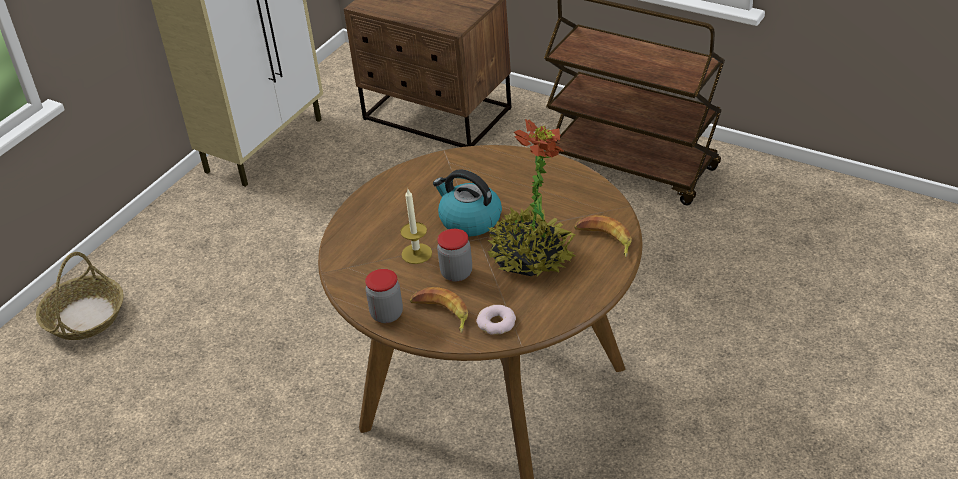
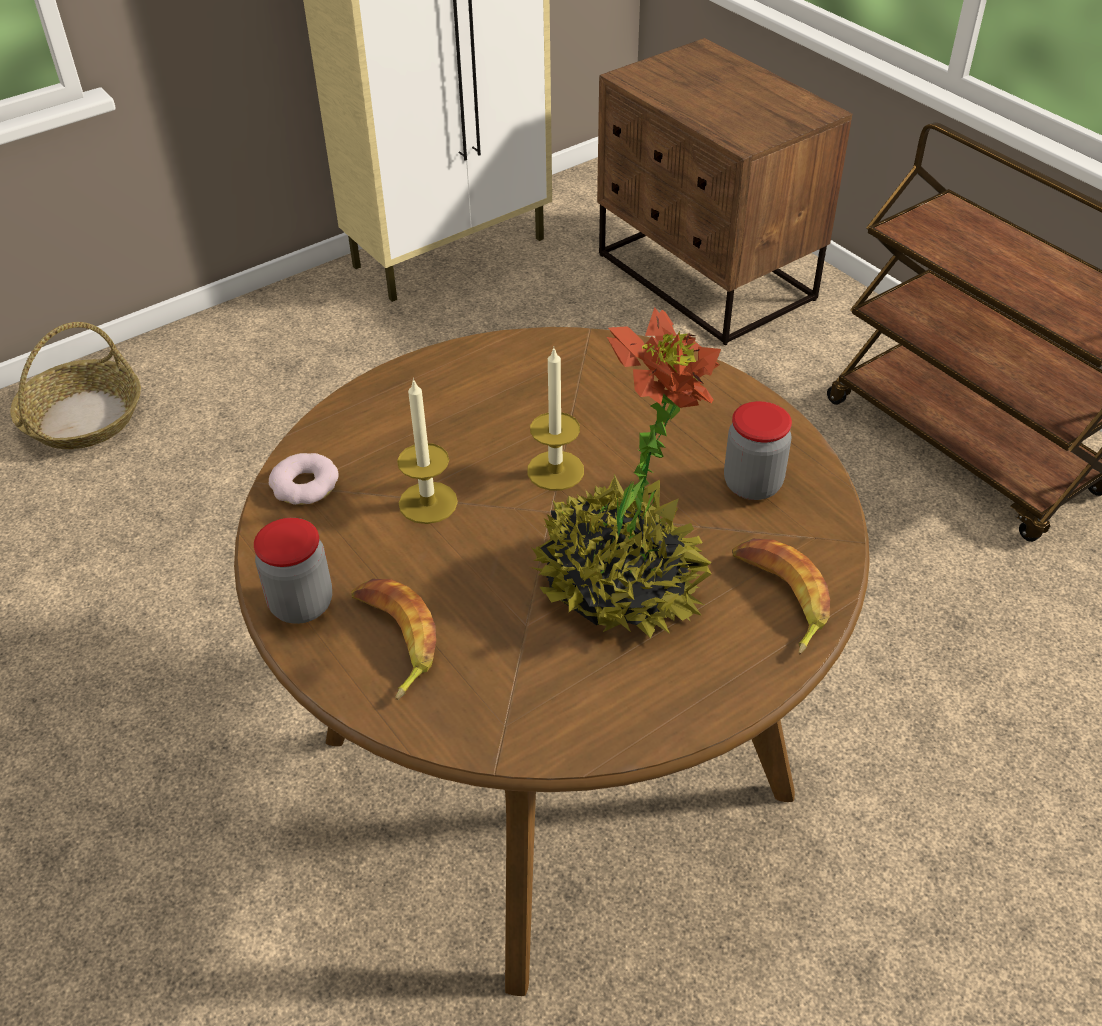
camera: 20 degrees right, 5 degrees up
kettle [433,169,502,237] -> candle [527,348,584,491]
jar [437,229,472,282] -> jar moved to [724,401,792,500]
donut [476,305,516,335] -> donut moved to [269,453,339,505]

